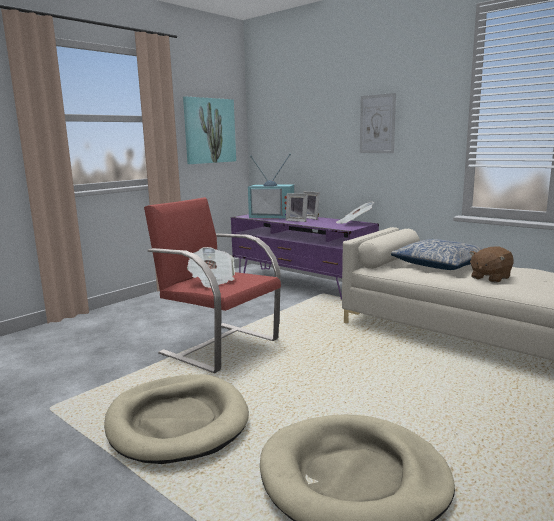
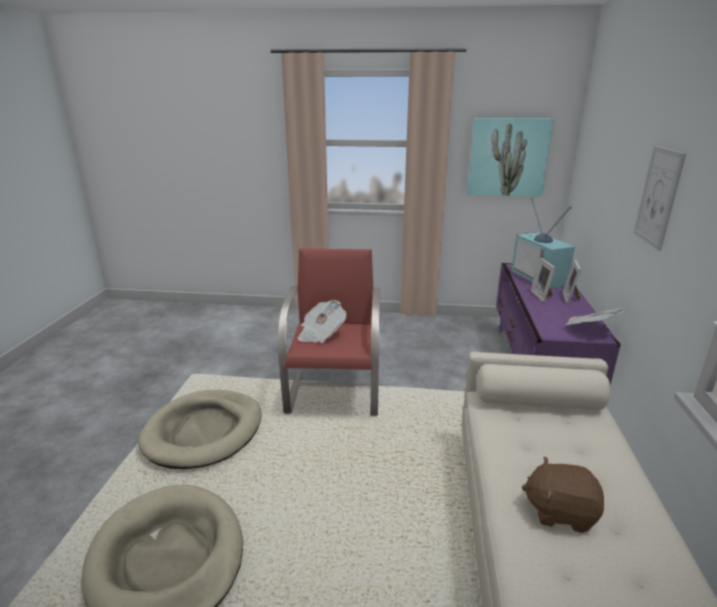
camera: 55 degrees right, 10 degrees up
pillow [391,239,482,270] -> none

